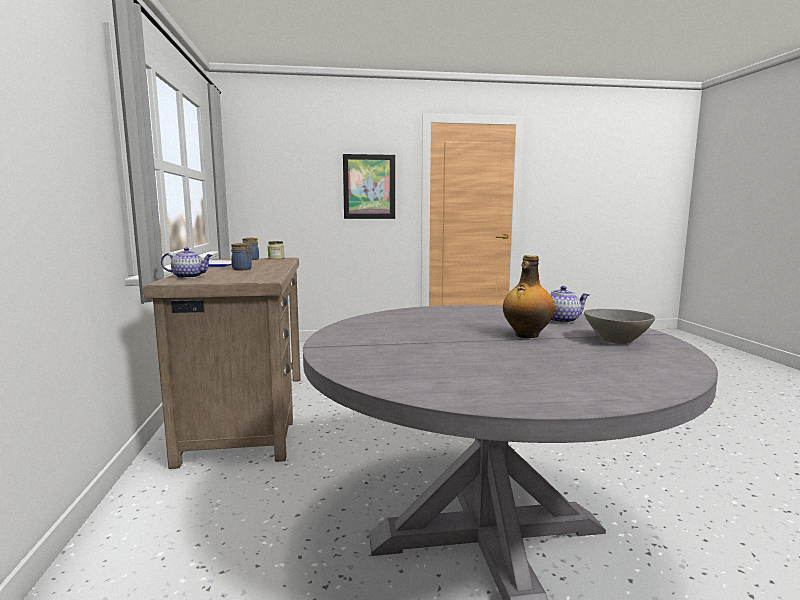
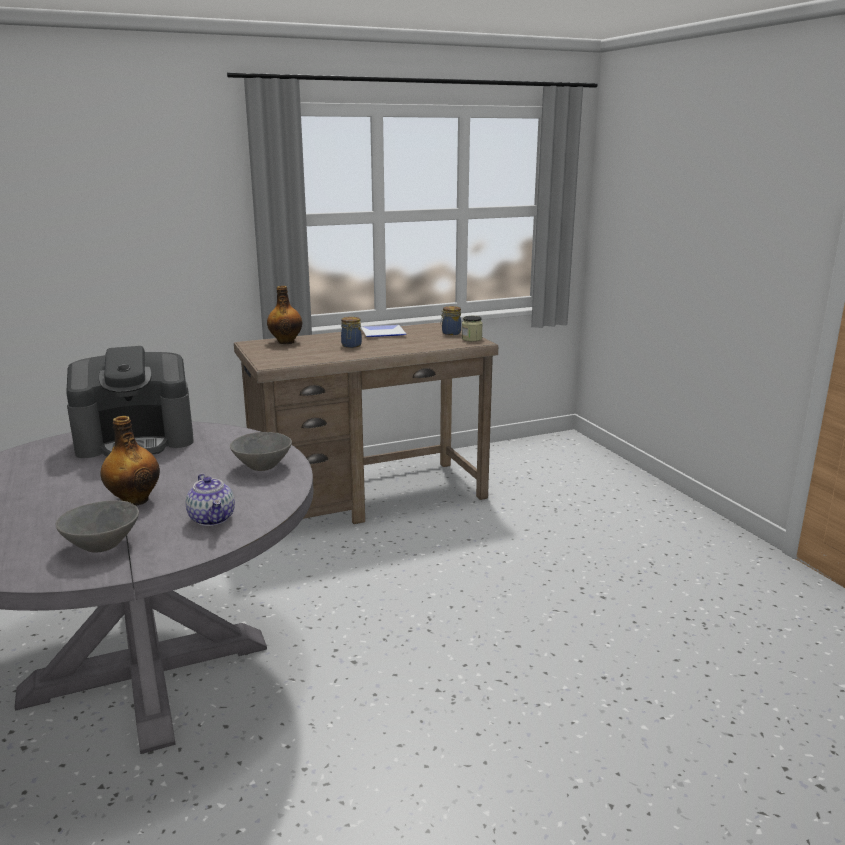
camera: 75 degrees right, 10 degrees up
teapot [161,247,213,278] -> bottle [267,286,302,344]
picture [343,154,395,219] -> none
none -> coffee machine [66,346,194,458]
none -> grey bowl [230,432,292,471]

